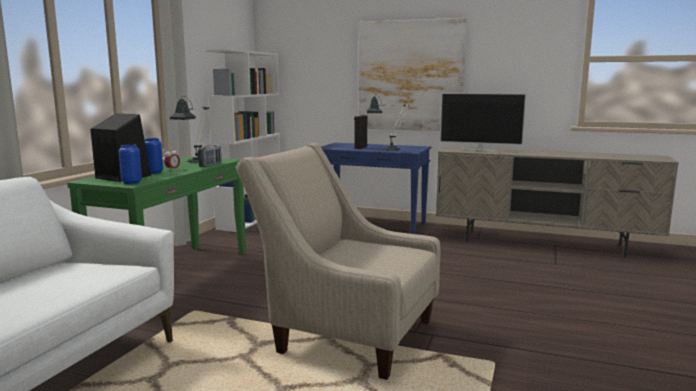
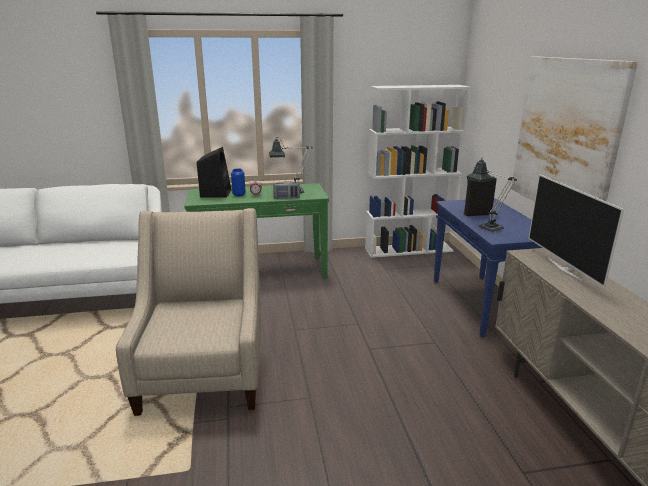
camera: 60 degrees right, 10 degrees up
blue vase [119,144,142,184] -> none

